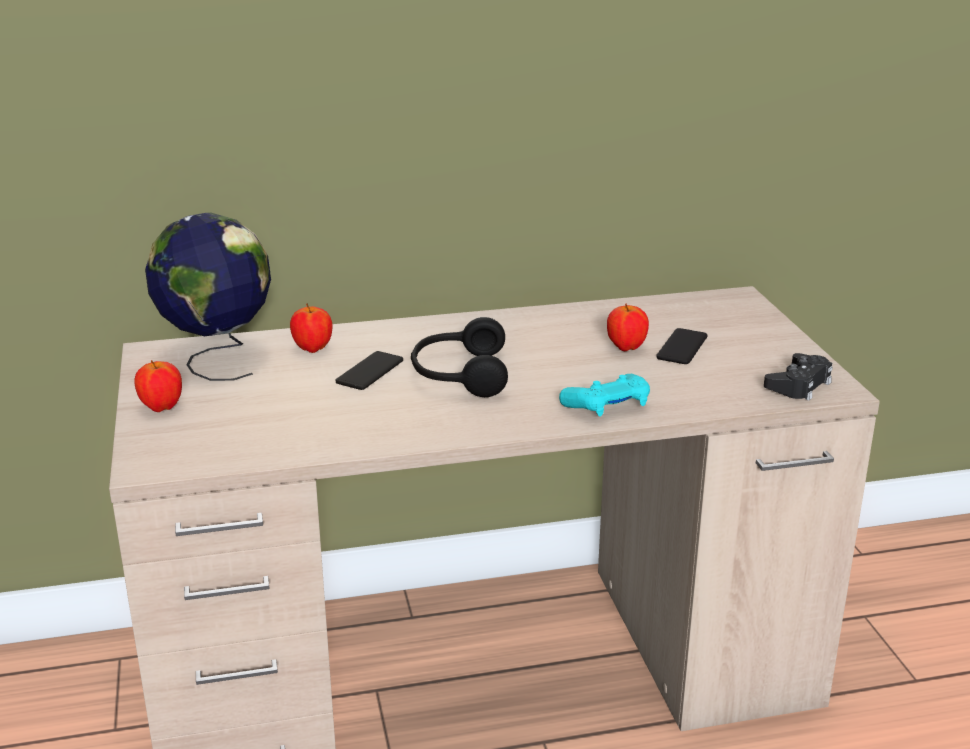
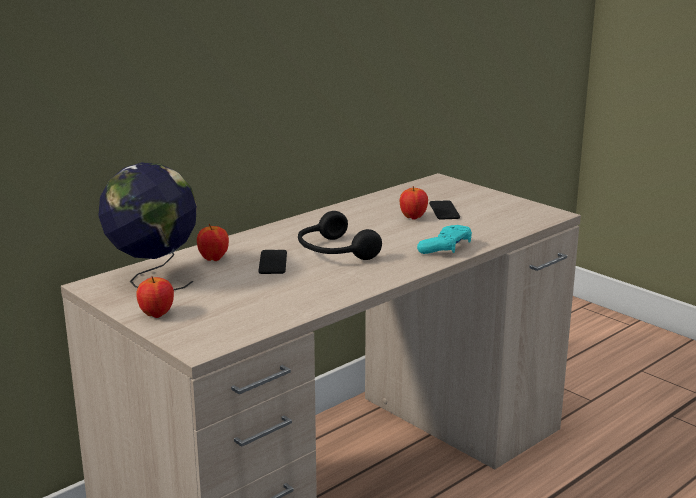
camera: 30 degrees left, 5 degrees down
black game controller [764,353,833,401] -> none

